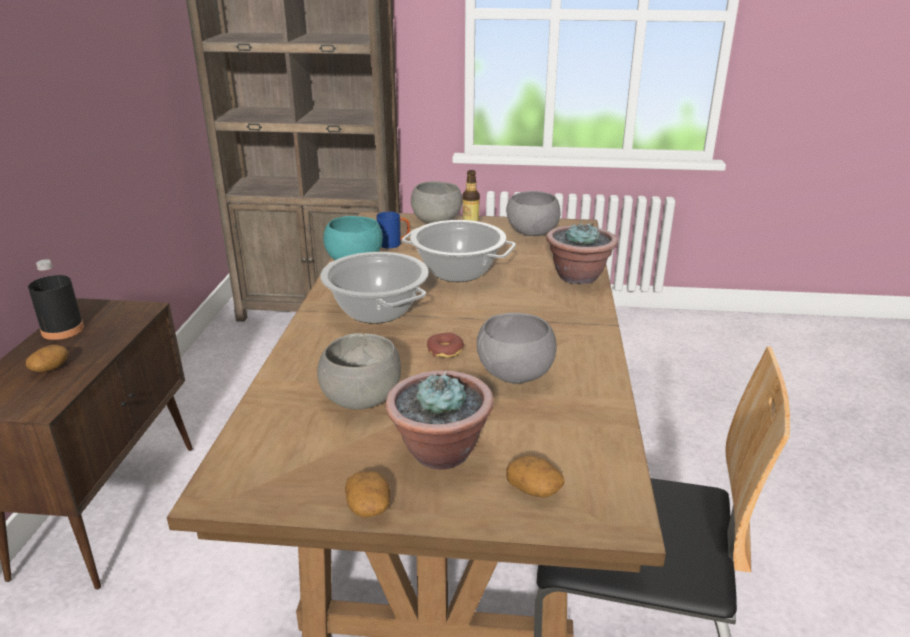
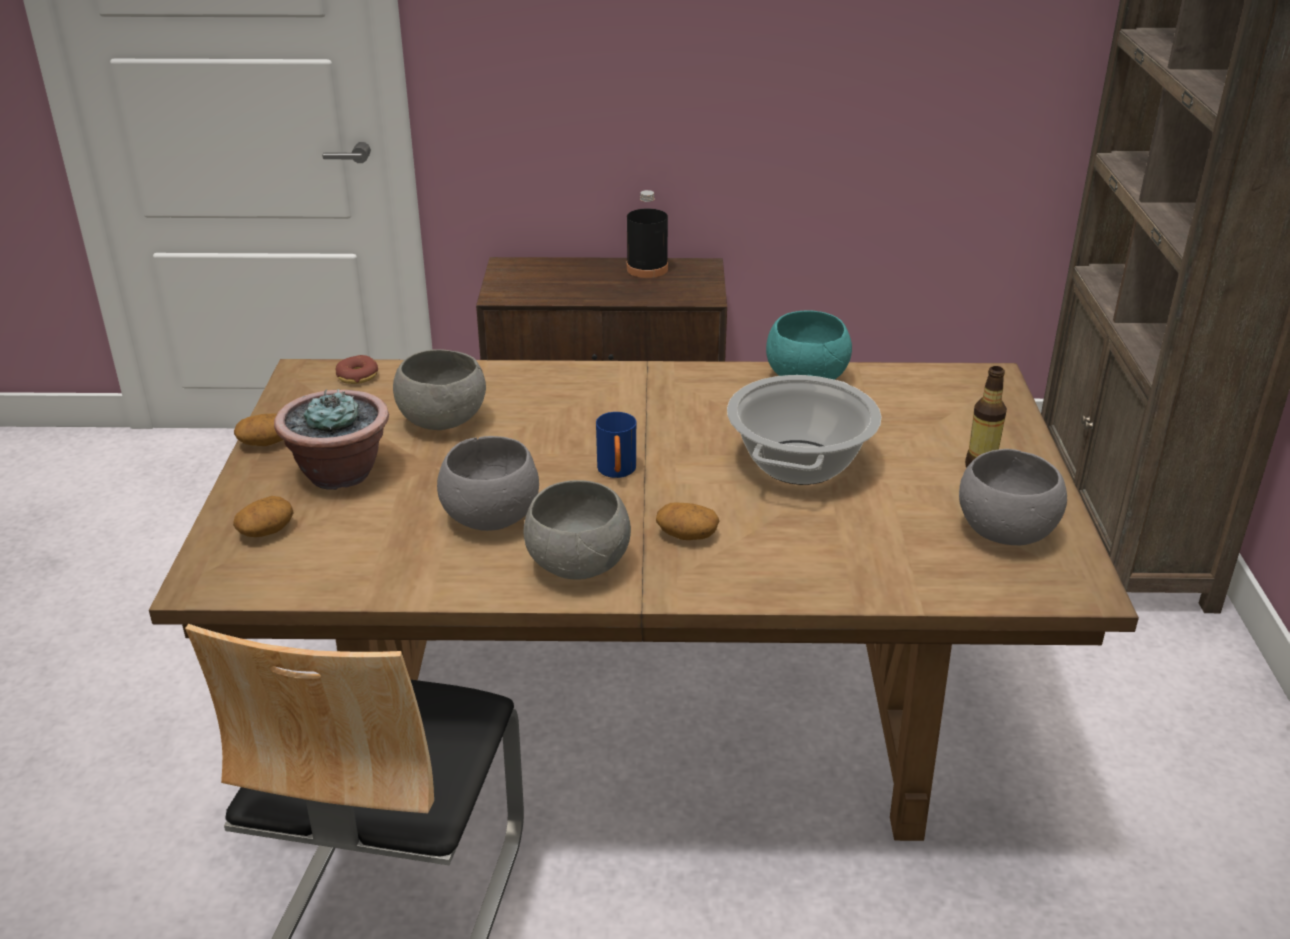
camera: 85 degrees right, 5 degrees up
potato [26,345,69,372] -> potato moved to [656,503,719,540]
cooking pot [320,252,429,324] -> none
blue mug [376,211,410,249] -> blue mug moved to [596,412,636,478]
grey bowl [411,181,462,223] -> grey bowl moved to [524,480,631,579]
donut [427,332,464,358] -> donut moved to [336,355,378,384]
potted plant [546,221,618,284] -> none

